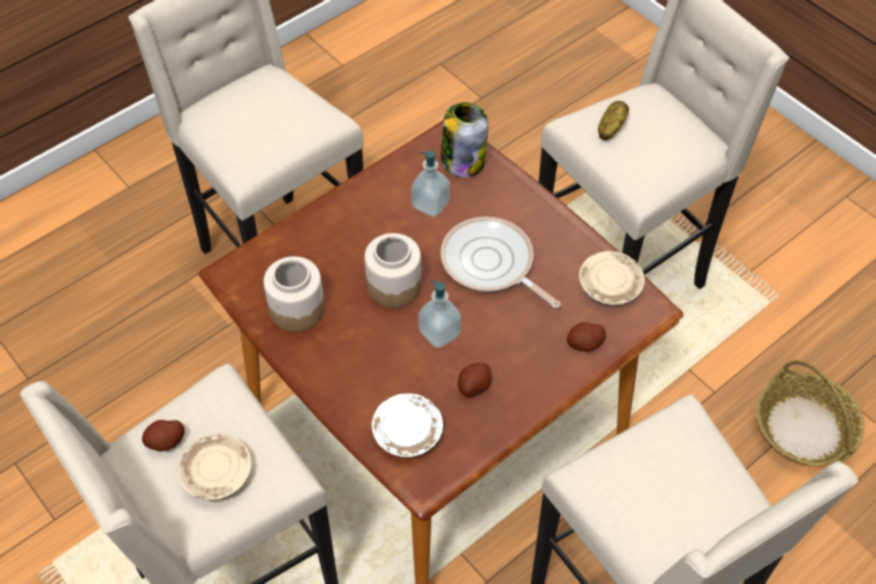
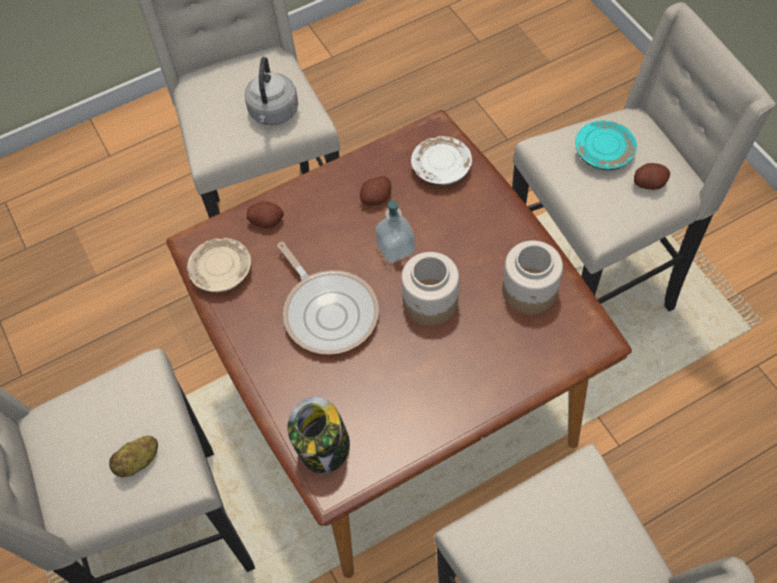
camera: 165 degrees left, 5 degrees up
beige plate [178,434,251,500] -> turquoise plate [575,120,637,170]
soap dispenser [411,151,450,217] -> none
basket [756,360,865,466] -> none
none -> grey kettle [245,57,298,125]

